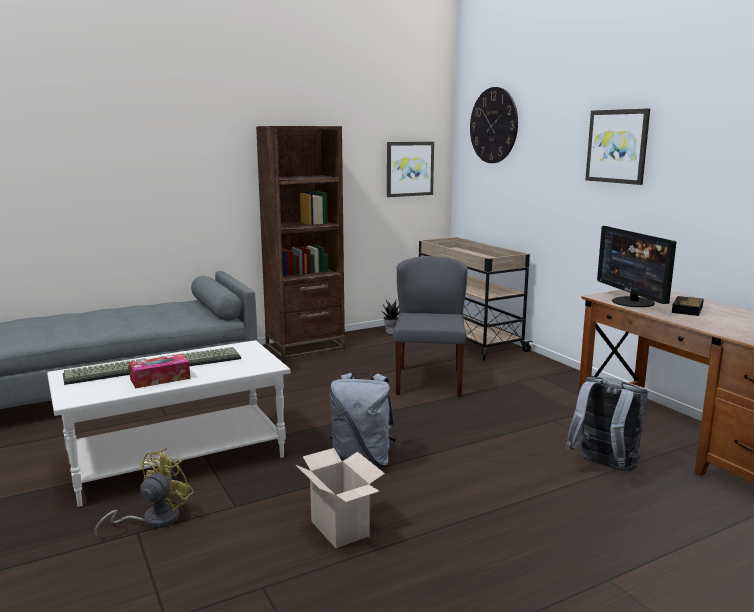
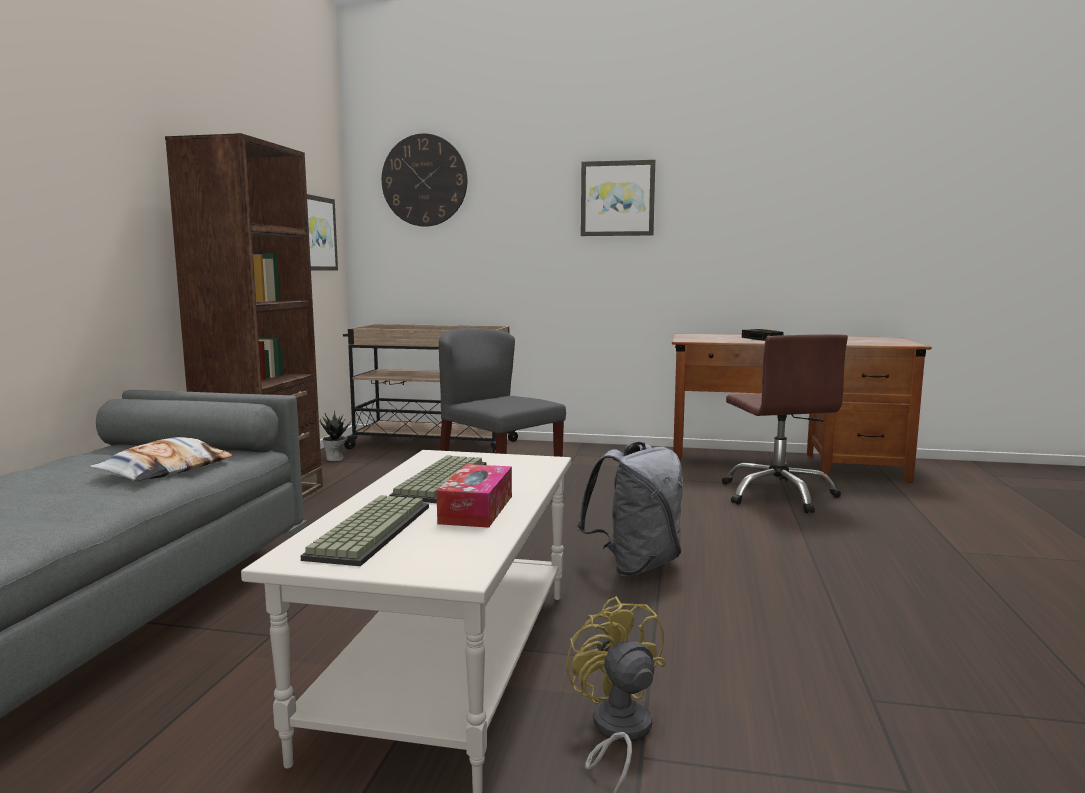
camera: 50 degrees left, 5 degrees down
cardboard box [296,448,385,548] -> none
grey backpack [565,377,648,472] -> brown office chair [722,334,848,513]
monitor [597,226,676,307] -> none
none -> pillow [89,437,233,482]

